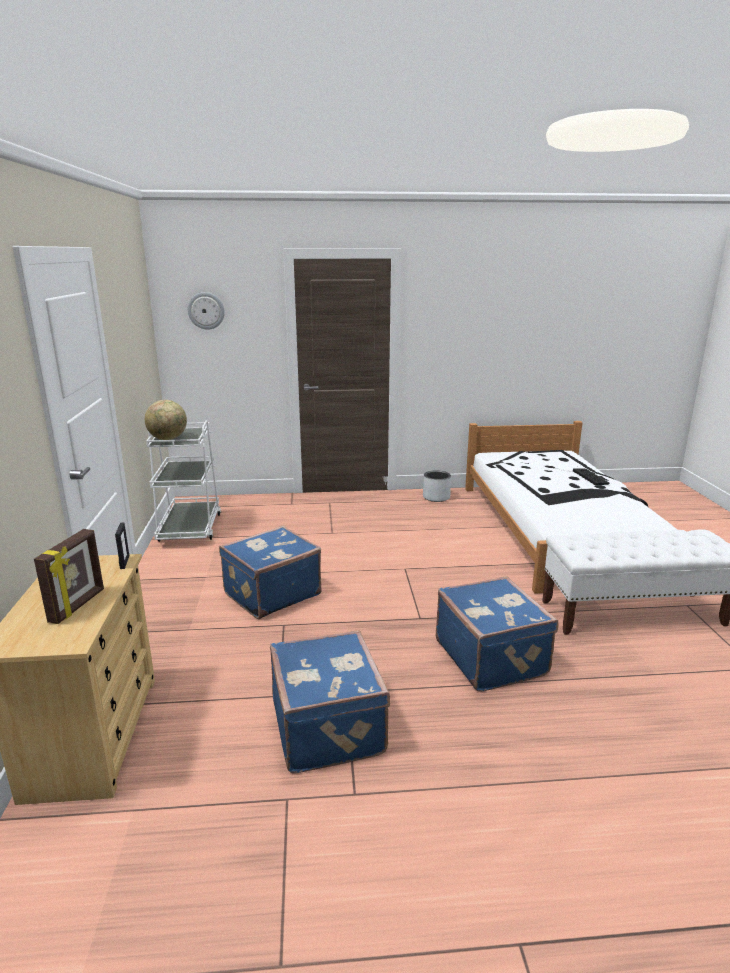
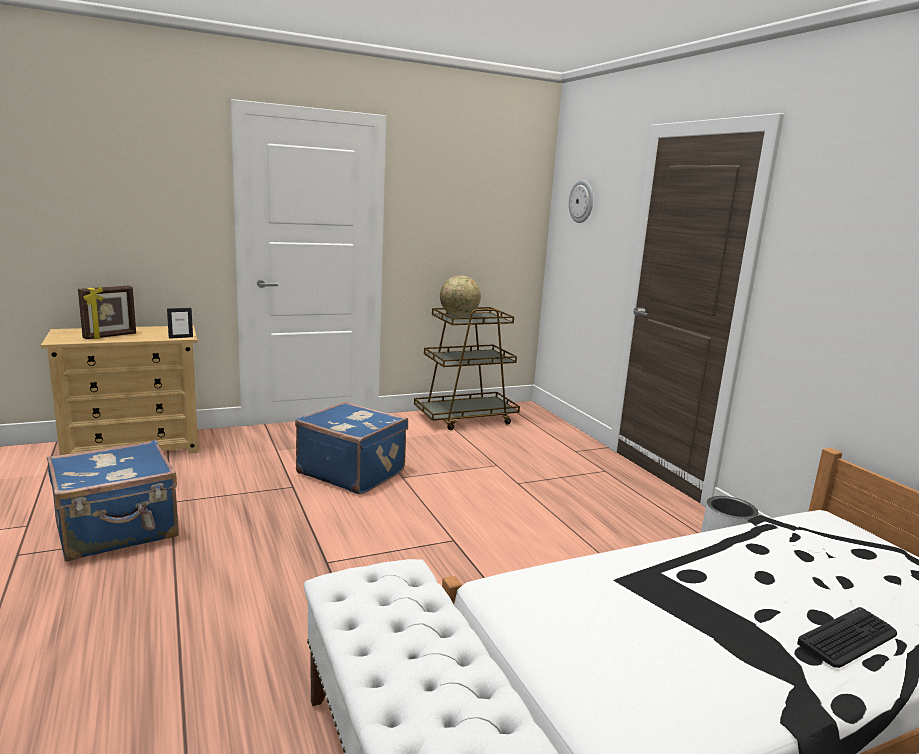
camera: 70 degrees right, 5 degrees down
picture frame [34,529,104,624] -> picture frame turned 45 degrees counterclockwise [78,286,136,339]
white cart [146,420,221,542] -> brown cart [414,307,520,430]
blue suitcase [436,576,558,692] -> none

